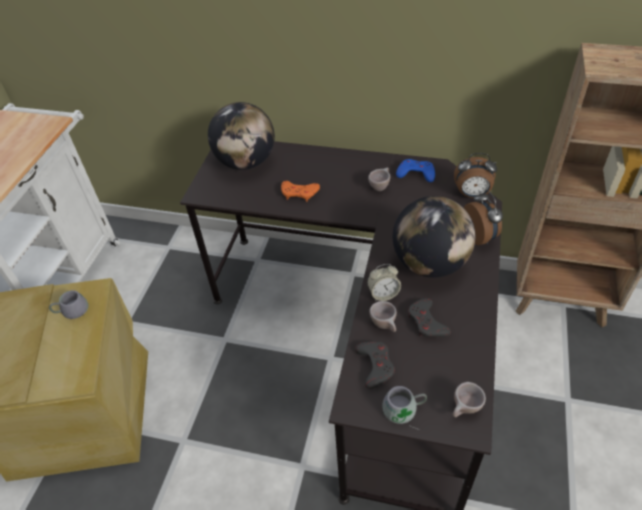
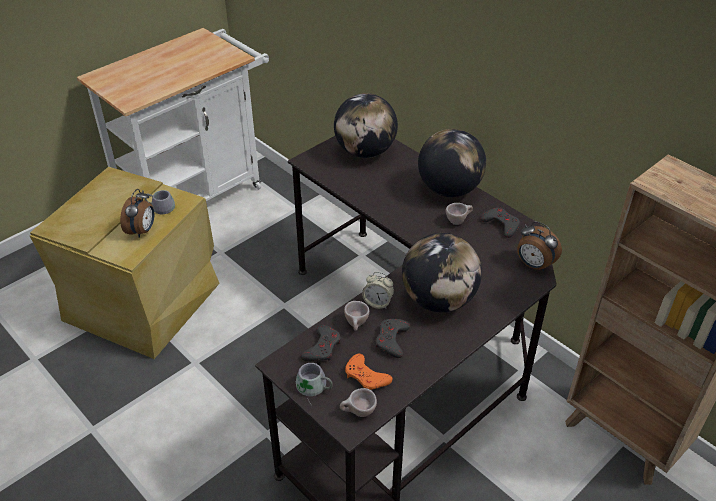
camera: 30 degrees right, 5 degrees down
orange game controller [281,181,320,202] -> orange game controller moved to [345,354,392,390]
blue game controller [396,159,435,182] -> grey game controller [480,208,520,238]
alarm clock [464,190,503,245] -> alarm clock moved to [120,189,154,238]
none -> globe [418,129,486,197]

